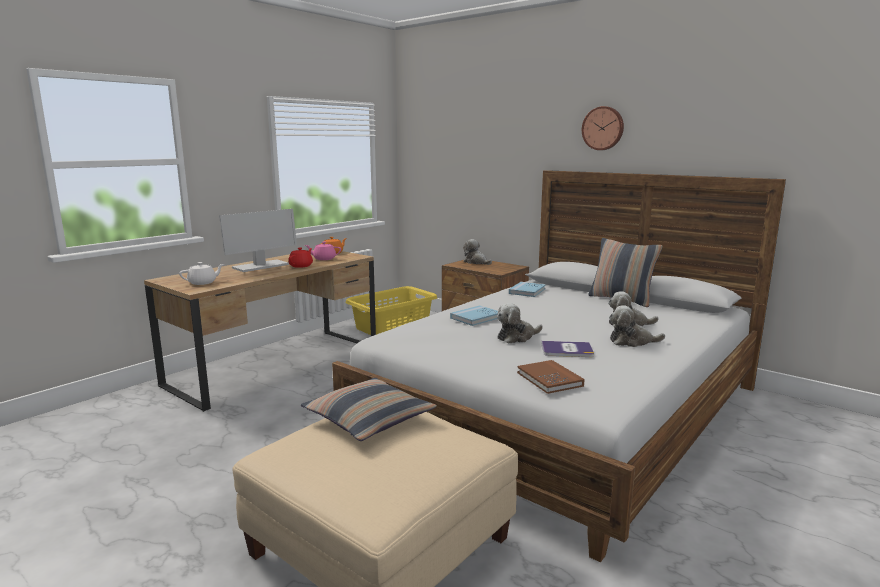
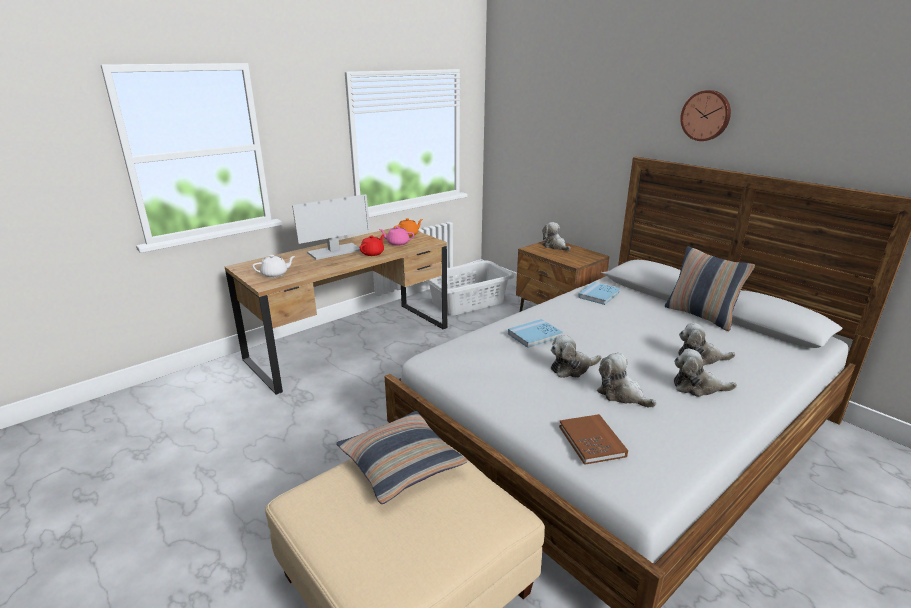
camera: 10 degrees right, 10 degrees up
yellow laundry basket [346,286,437,335] -> grey laundry basket [426,261,514,316]
book [541,341,594,357] -> plush toy [597,353,657,408]

